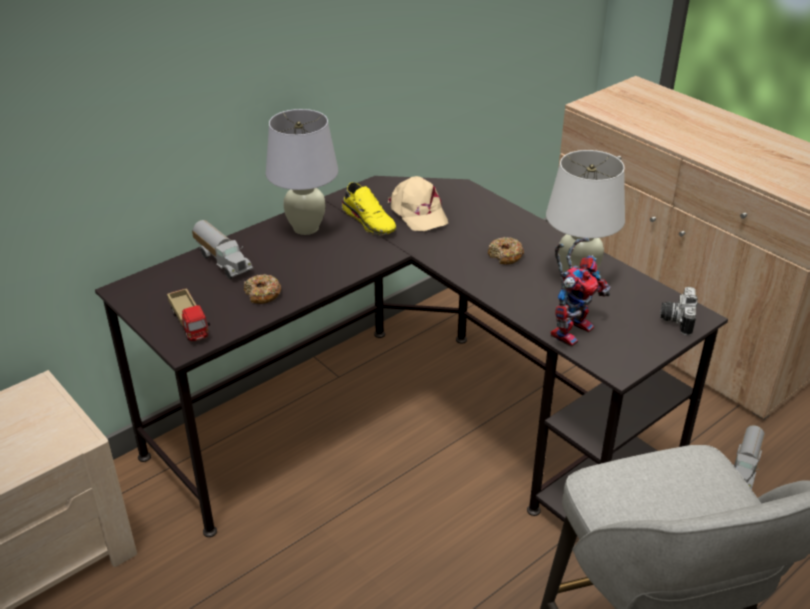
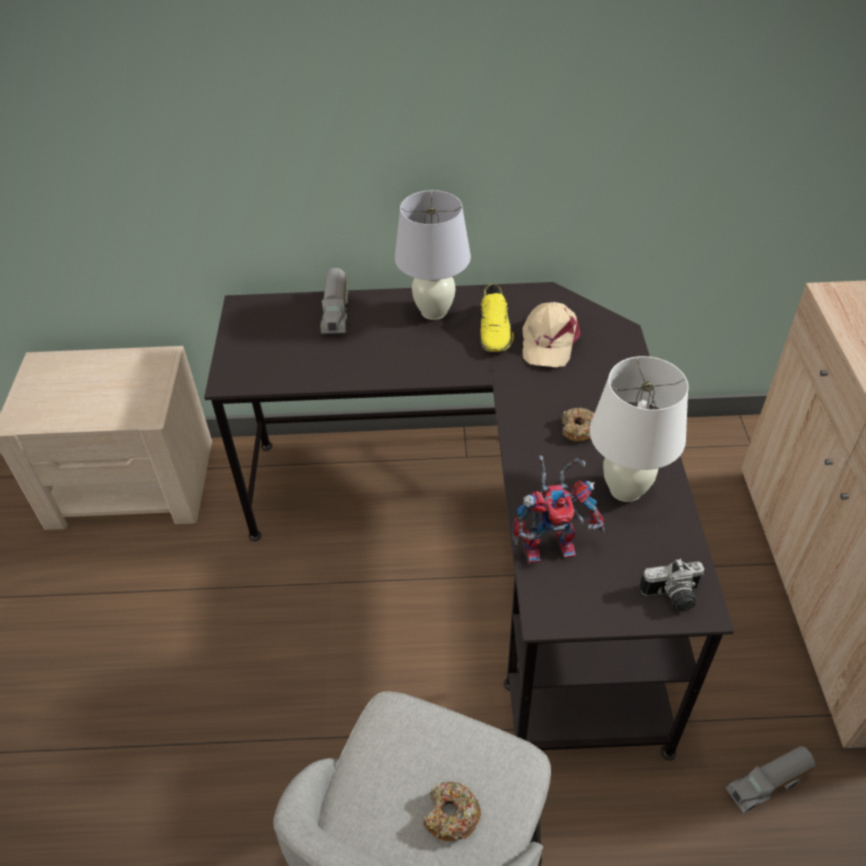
camera: 40 degrees right, 10 degrees up
toy truck [167,288,210,341] -> none
donut [244,274,281,304] -> donut moved to [423,782,481,842]
camera [660,287,697,335] -> camera turned 150 degrees counterclockwise [639,558,704,611]

